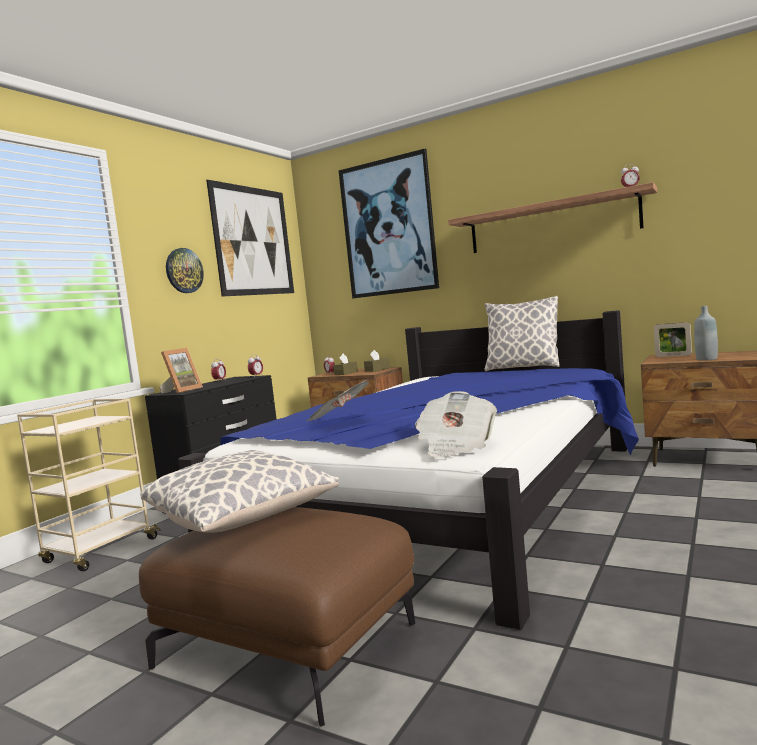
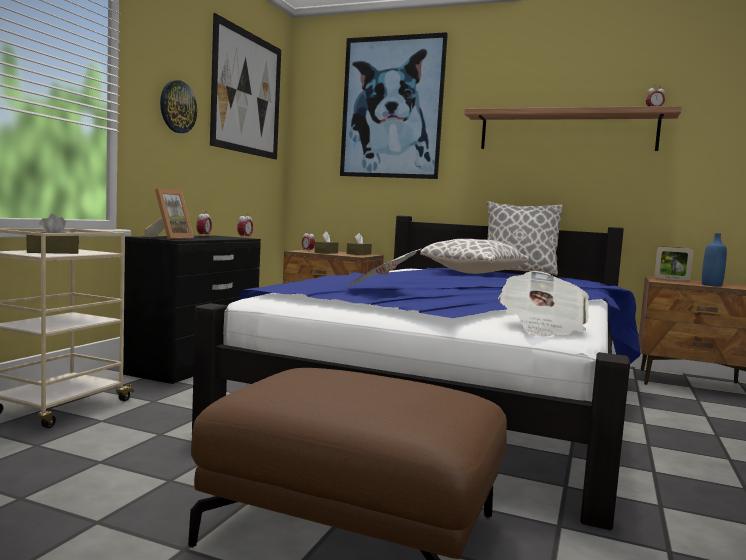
camera: 10 degrees left, 0 degrees up
pillow [141,450,339,533] -> pillow moved to [420,239,529,274]
grey bottle [694,306,718,361] -> blue bottle [702,233,727,287]
none -> brown tissue box [26,214,79,254]

